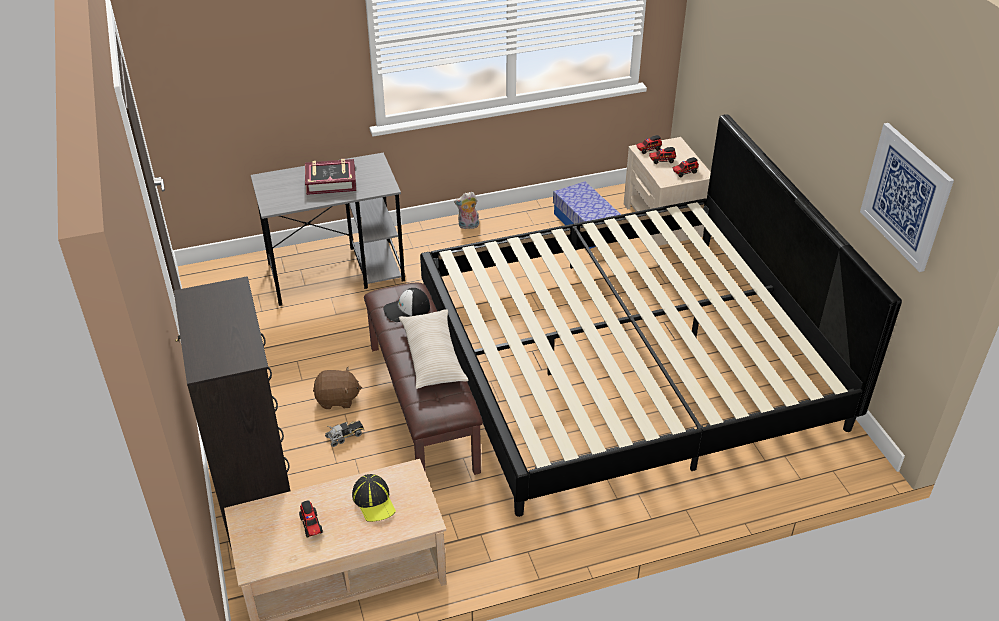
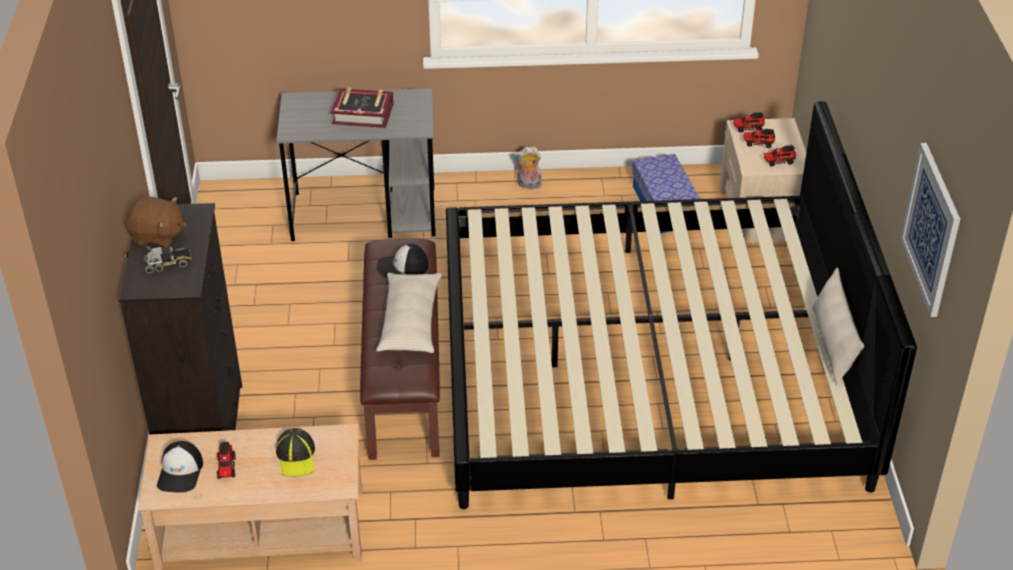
camera: 15 degrees right, 0 degrees up
brown plush toy [313,367,362,409] -> brown plush toy moved to [125,197,187,247]
toy truck [325,420,364,447] -> toy truck moved to [143,246,192,274]
none -> cap [157,441,203,492]
none -> beige pillow [812,268,864,386]

